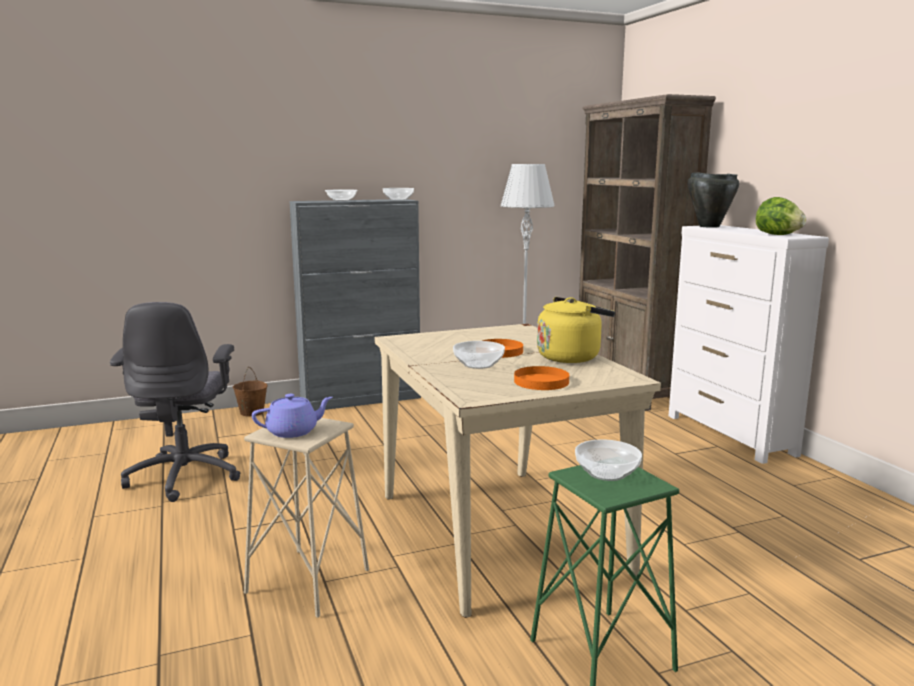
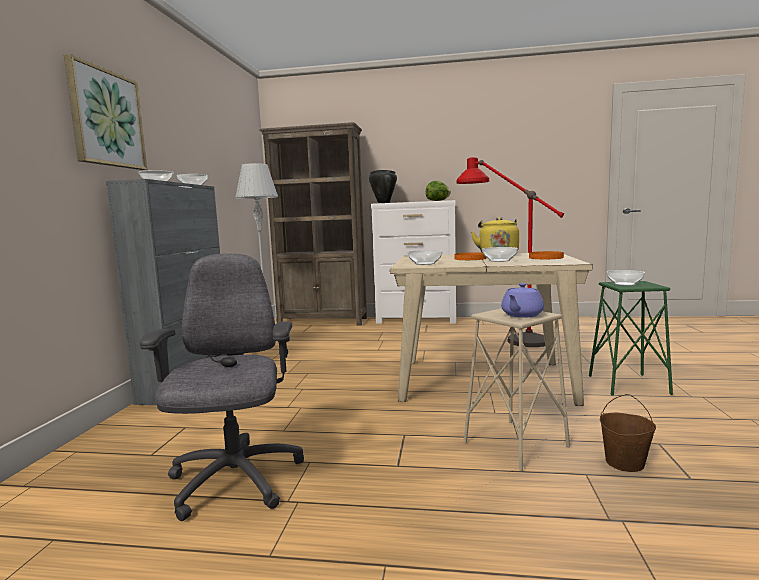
camera: 60 degrees left, 5 degrees down
grey office chair [110,302,241,502] -> grey office chair turned 120 degrees counterclockwise [140,253,304,521]
brown bucket [233,366,268,416] -> brown bucket moved to [600,394,656,472]
purple teapot [252,394,333,438] -> purple teapot turned 150 degrees counterclockwise [501,283,544,317]
none -> picture [64,54,147,170]
none -> bowl [408,250,442,265]
none -> red floor lamp [456,157,564,347]

